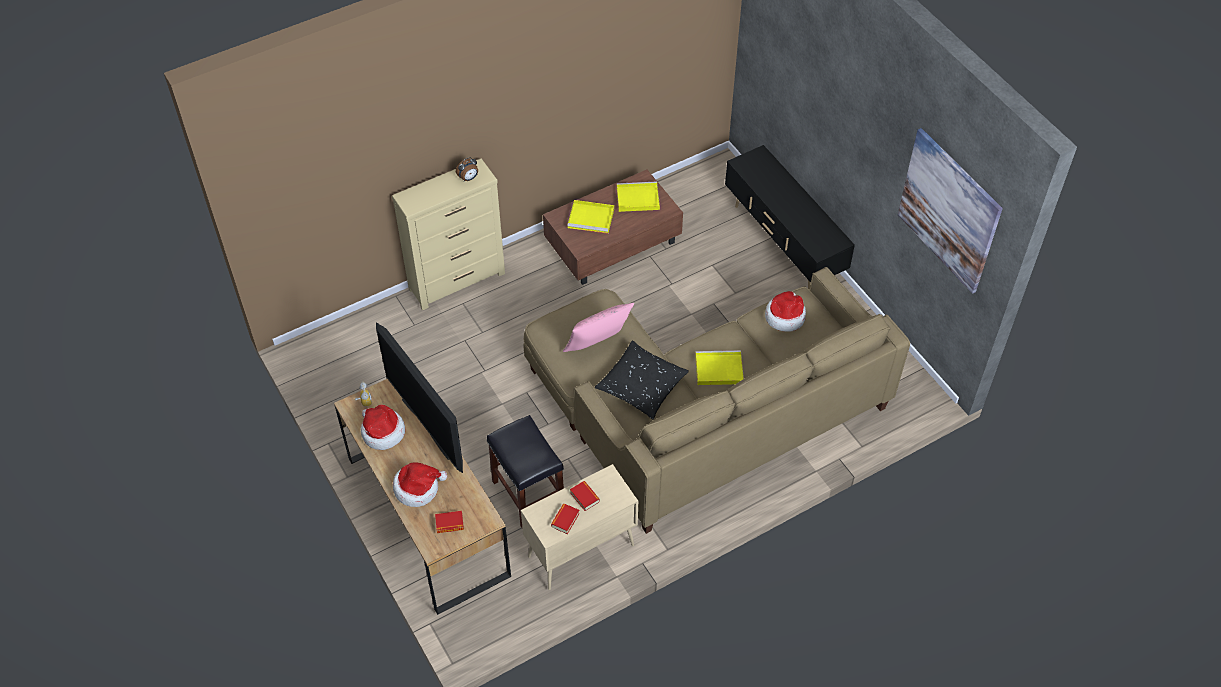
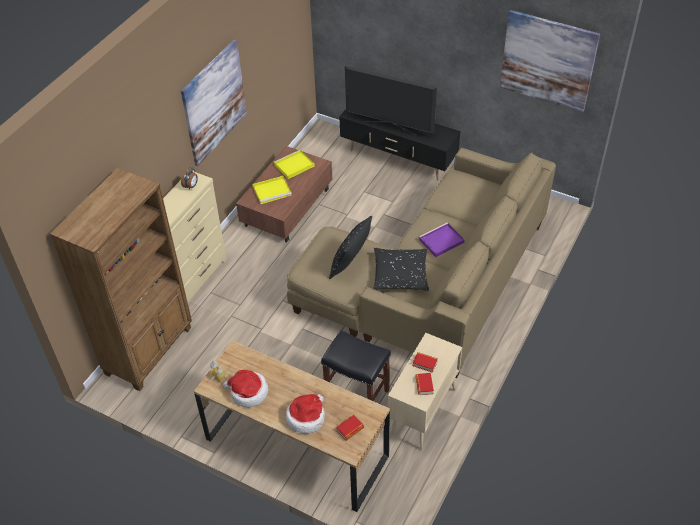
camera: 30 degrees left, 5 degrees down
television [376,322,463,473] -> television moved to [345,66,437,135]
pink pillow [563,303,634,352] -> black pillow [329,216,372,279]
yellow tray [695,350,744,385] -> purple tray [419,223,465,257]
hat [765,291,806,332] -> none
none -> brown bookcase [50,168,192,391]
none -> picture [181,39,247,166]

